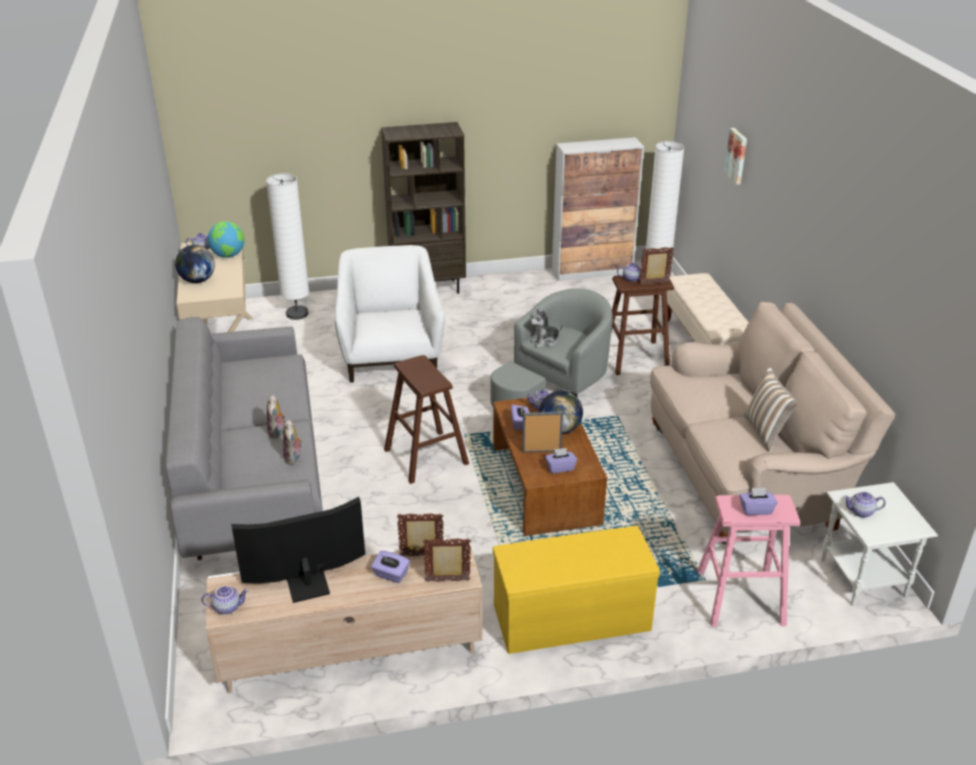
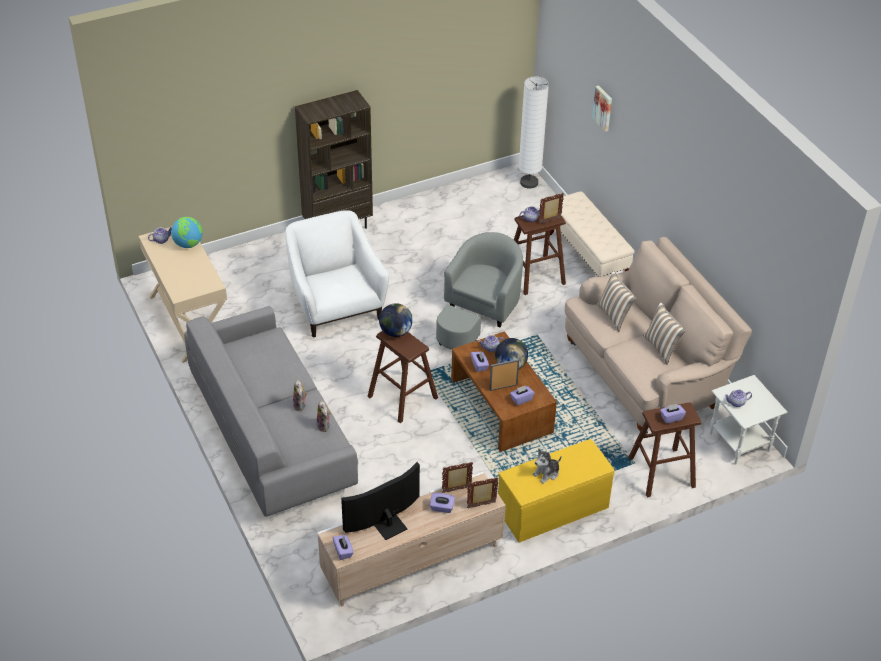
camera: 15 degrees left, 10 degrees up
globe [175,245,215,283] -> globe moved to [379,303,413,337]
teapot [201,586,249,614] -> purple tissue box [333,535,354,560]
white floor lamp [266,173,309,320] -> none
plush toy [530,308,563,348] -> plush toy moved to [533,448,562,484]
cabinet [552,137,644,281] -> none
pink stool [697,495,800,627] -> brown stool [628,402,701,497]
none -> pillow [597,271,637,332]

